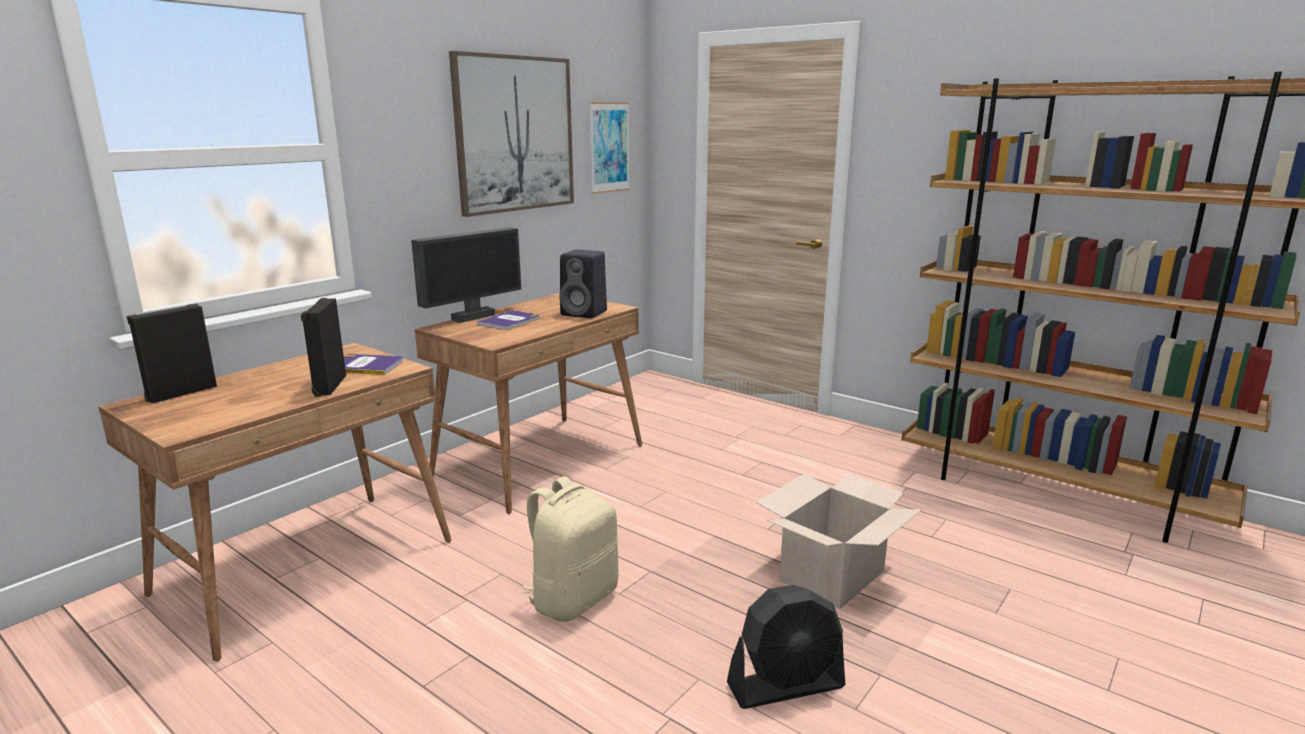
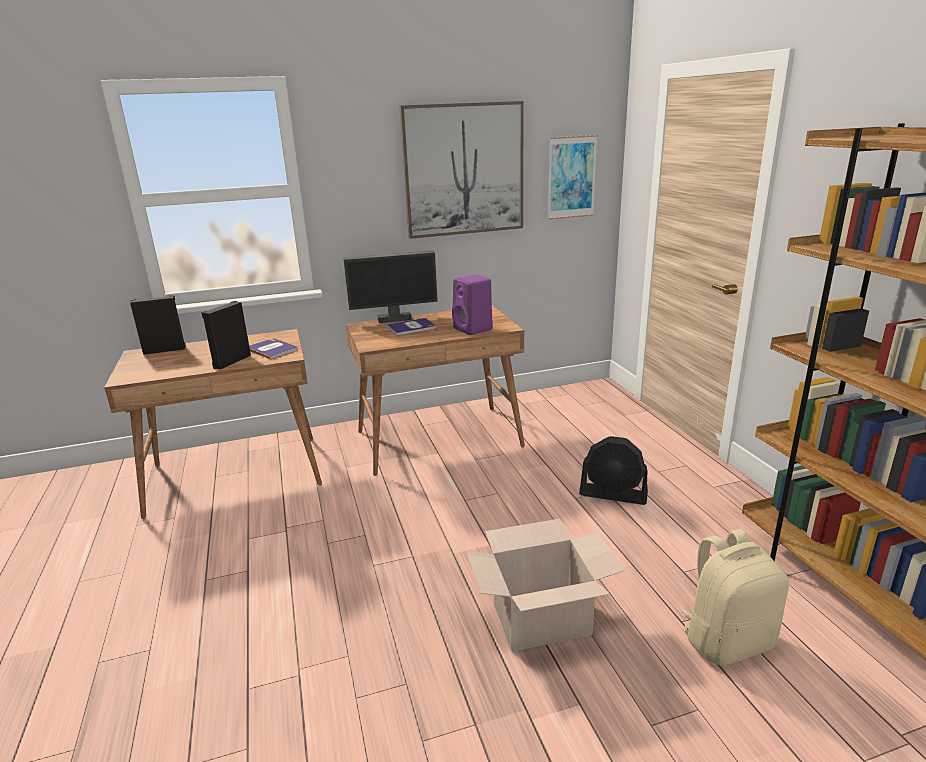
camera: 35 degrees right, 5 degrees up
beige backpack [523,476,618,622] -> beige backpack moved to [681,529,789,666]
black speaker [559,249,607,318] -> purple speaker [452,274,493,335]
black fan [727,585,846,709] -> black fan moved to [579,436,648,505]

